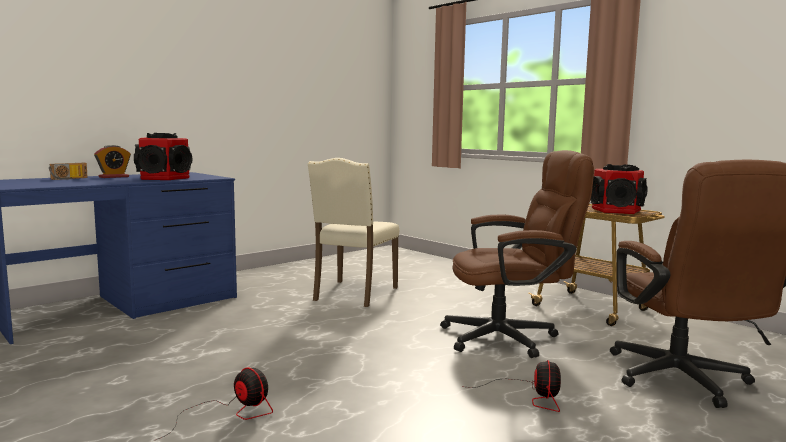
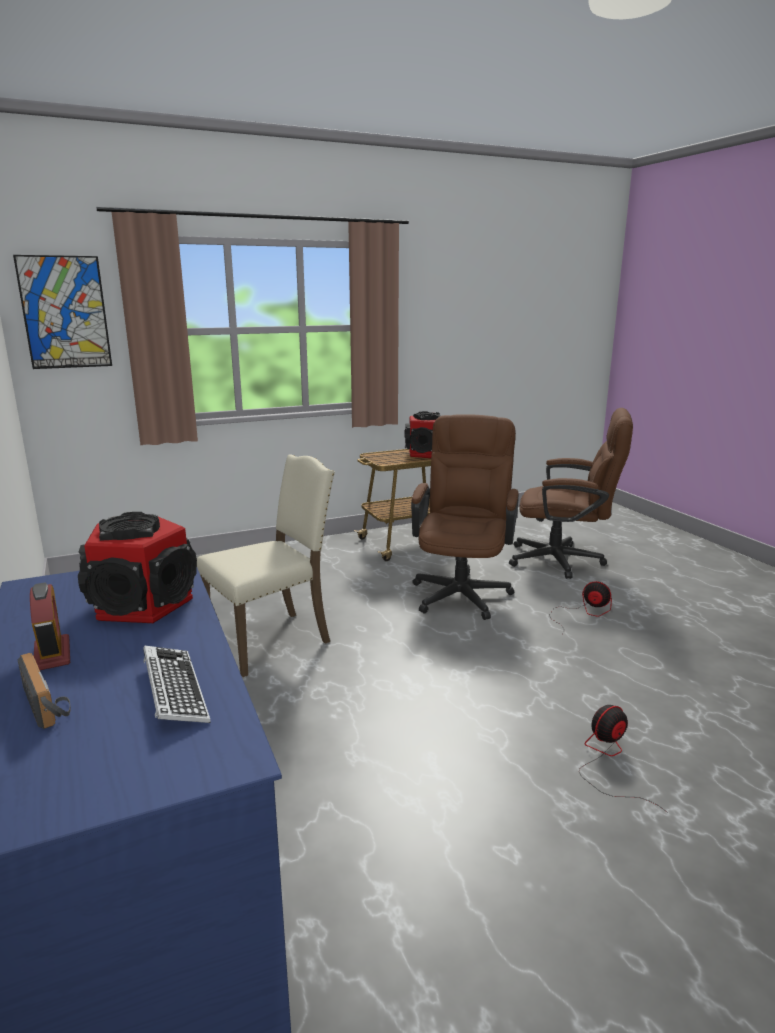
camera: 70 degrees left, 10 degrees up
beige chair [308,158,399,307] -> beige chair turned 75 degrees counterclockwise [197,454,335,677]
none -> picture [13,255,112,369]
none -> keyboard [143,645,211,723]

